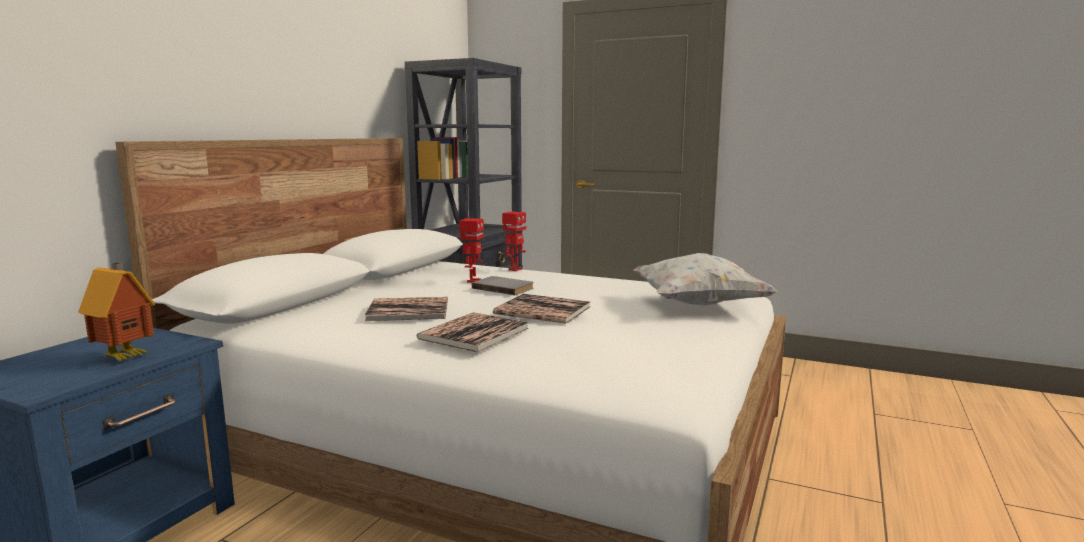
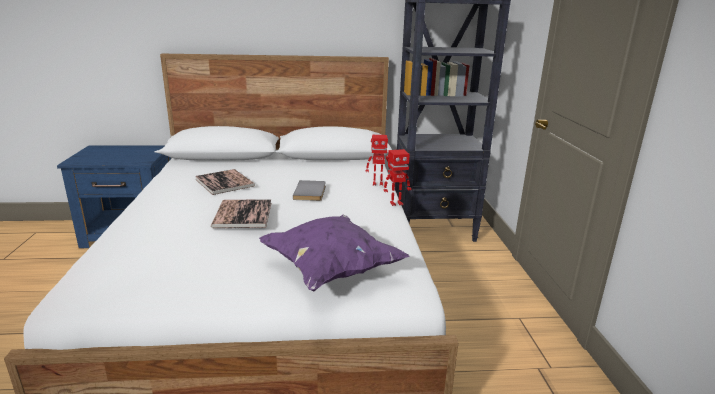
camera: 60 degrees right, 10 degrees up
toy house [78,262,155,361] -> none
book [417,312,529,353] -> none
toy robot [459,218,484,283] -> toy robot moved to [384,149,411,206]
white pillow [633,253,777,305] -> purple pillow [259,214,409,292]

